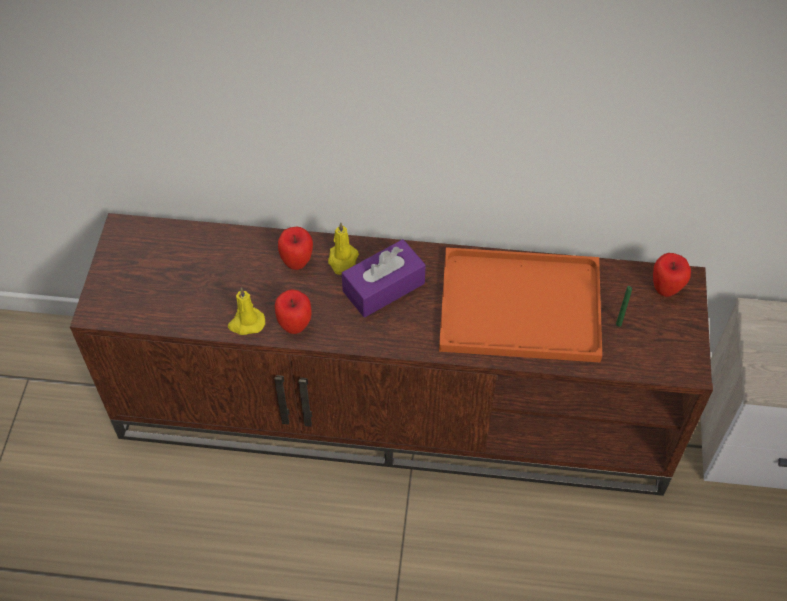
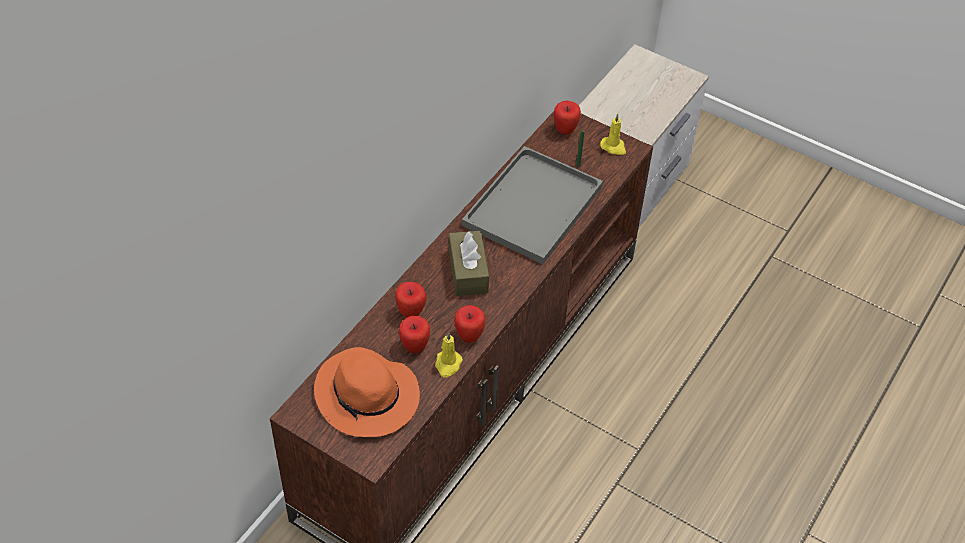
camera: 65 degrees left, 5 degrees down
yellow candle [328,222,359,275] -> yellow candle moved to [600,114,626,155]
purple tissue box [342,239,426,317] -> brown tissue box [449,231,489,296]
orange tray [439,247,602,362] -> grey tray [462,146,603,264]
none -> orange hat [314,347,420,437]
none -> apple [399,316,430,353]

